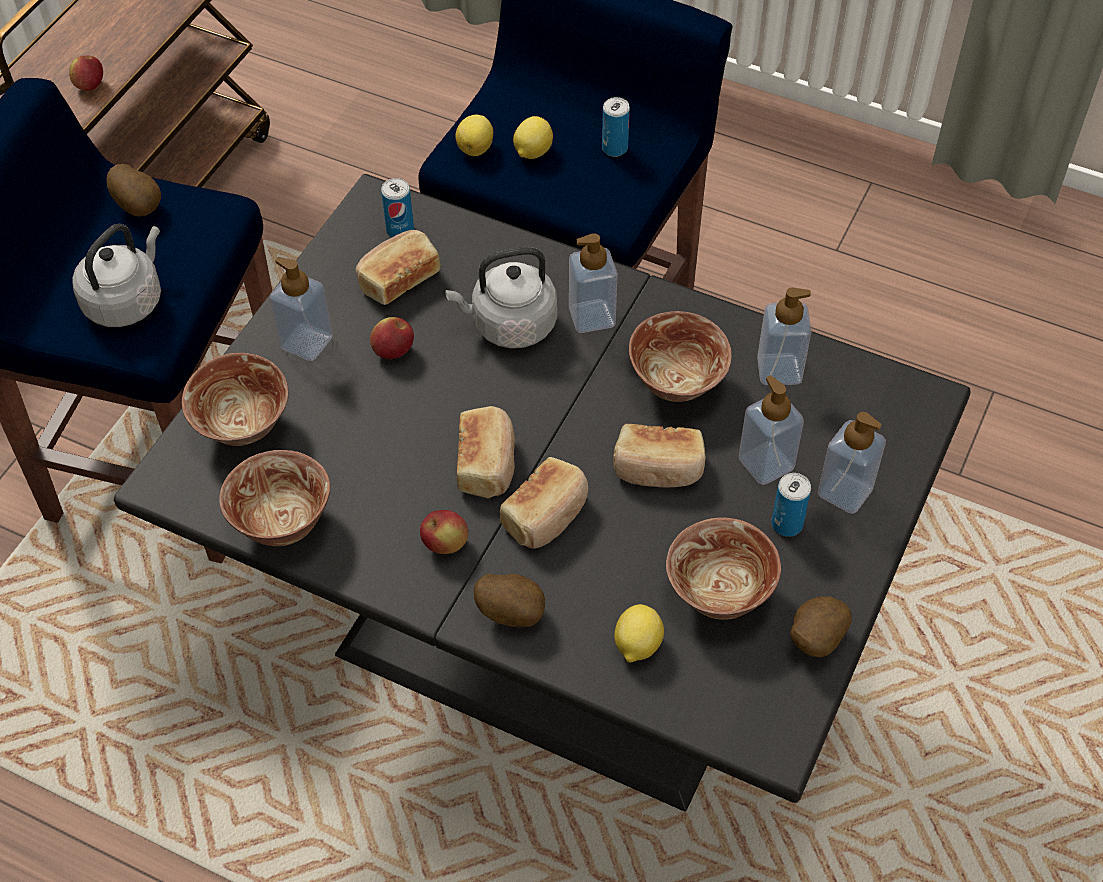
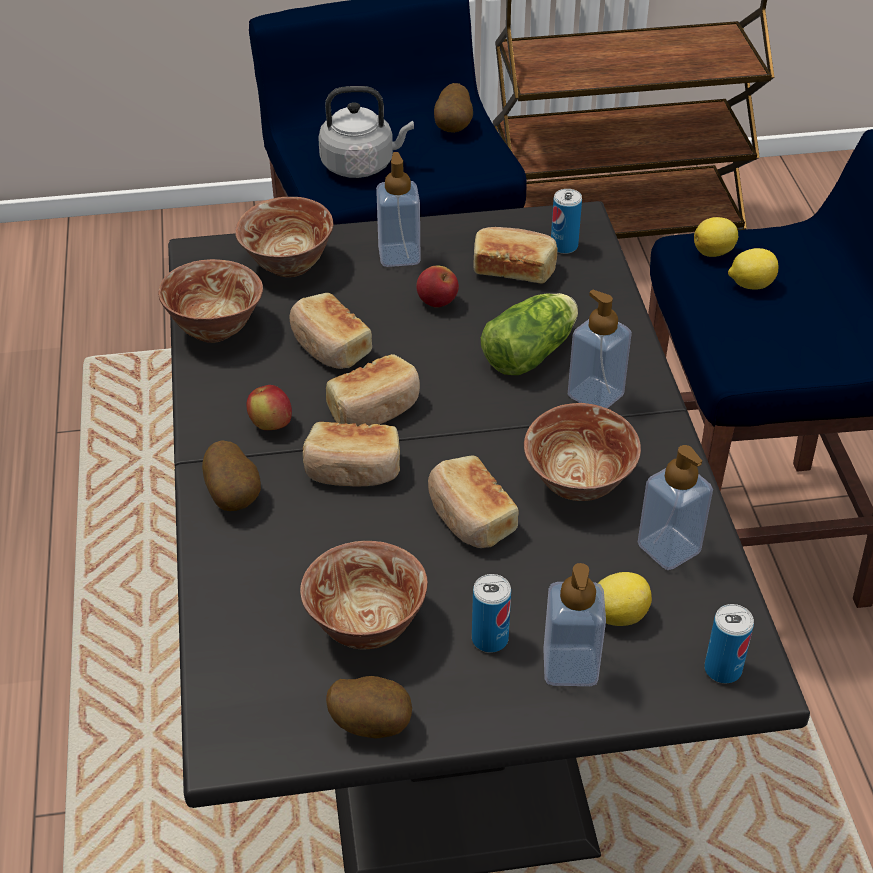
camera: 55 degrees right, 10 degrees down
apple [69,55,103,91] -> none
grey kettle [445,247,557,348] -> lettuce [481,293,578,375]
can [602,97,630,157] -> can moved to [704,604,754,683]
lemon [614,604,664,663] -> lemon moved to [598,572,652,626]
soap dispenser [739,375,804,485] -> none
none -> bread [289,293,372,369]

